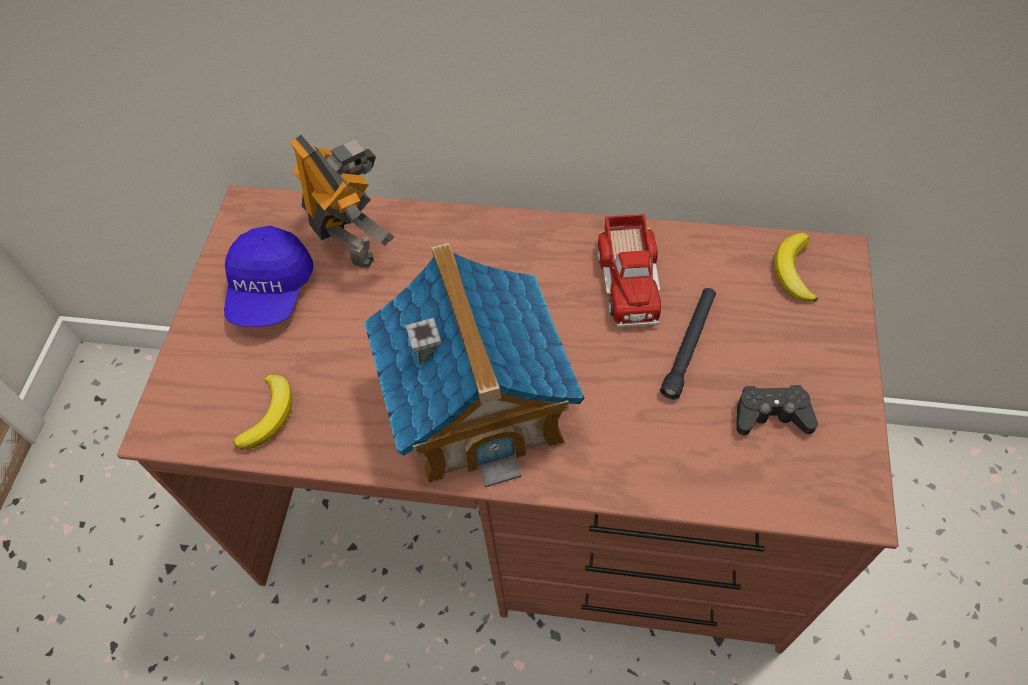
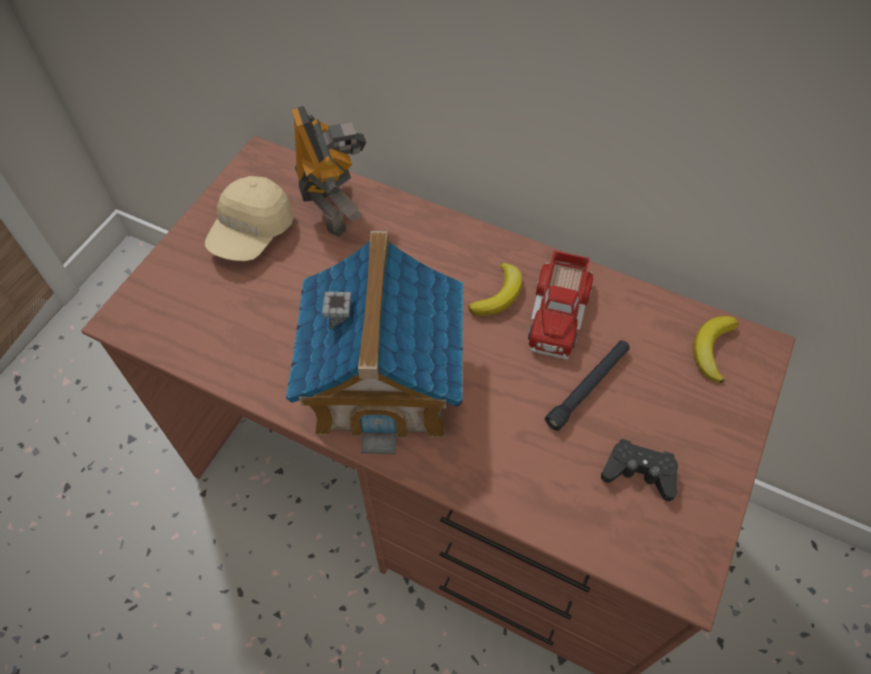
camera: 15 degrees right, 0 degrees up
blue cap [224,226,313,327] -> beige cap [205,176,294,261]
banana [233,375,292,450] -> banana moved to [468,263,522,316]

